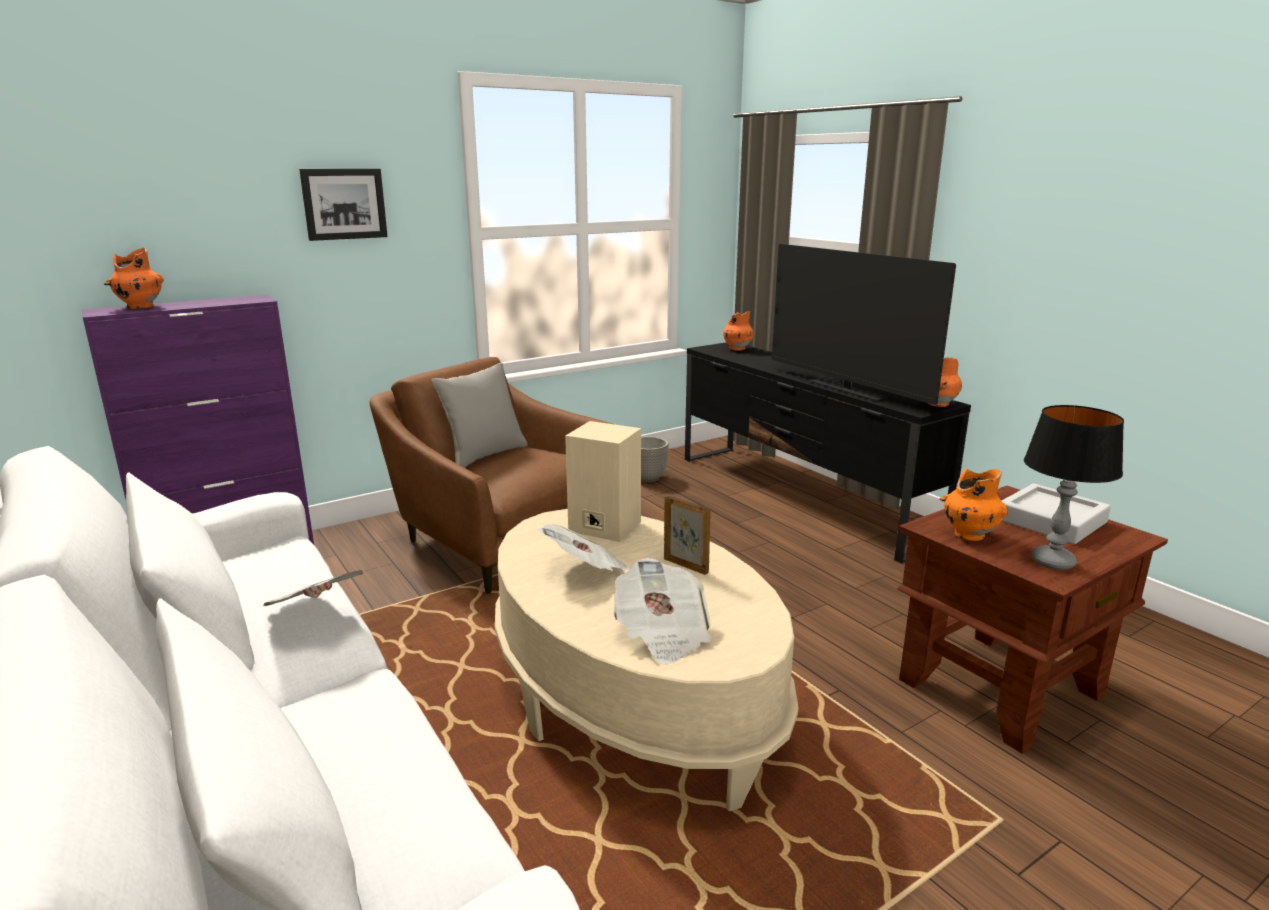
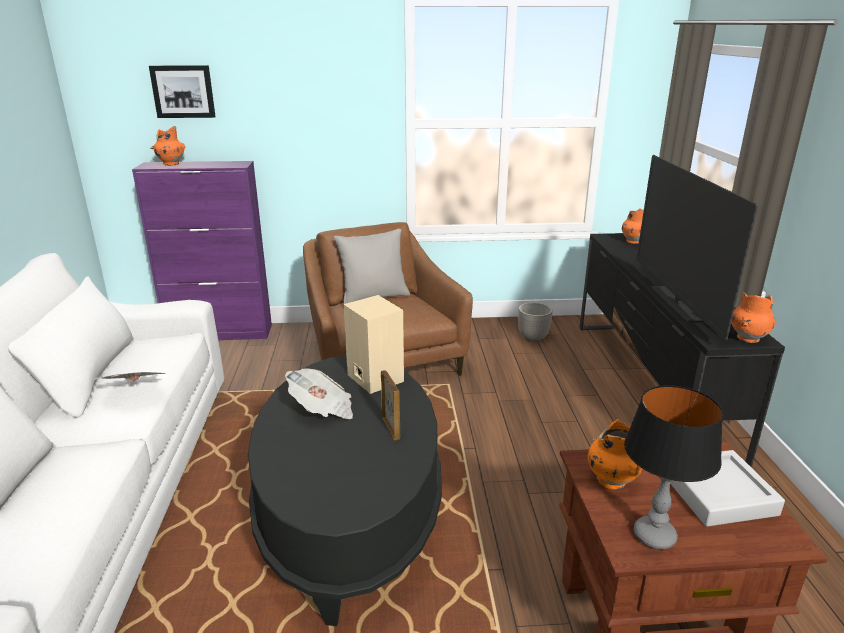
camera: 30 degrees right, 5 degrees up
picture [299,169,388,241] -> picture moved to [149,65,216,118]
beige coffee table [495,509,799,811] -> black coffee table [248,356,442,626]
newspaper [613,558,712,665] -> none

